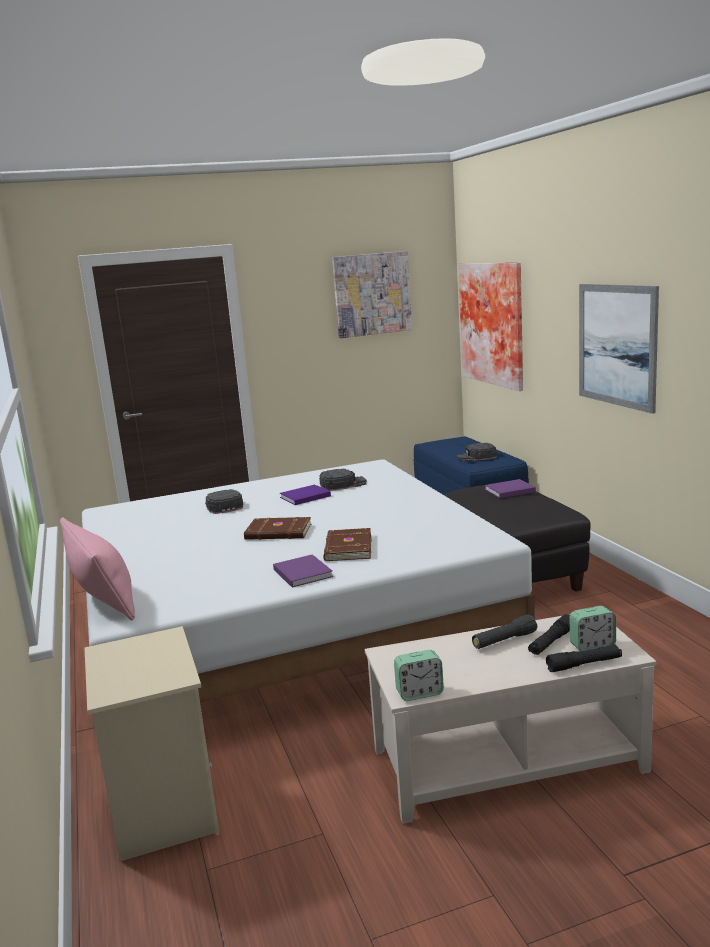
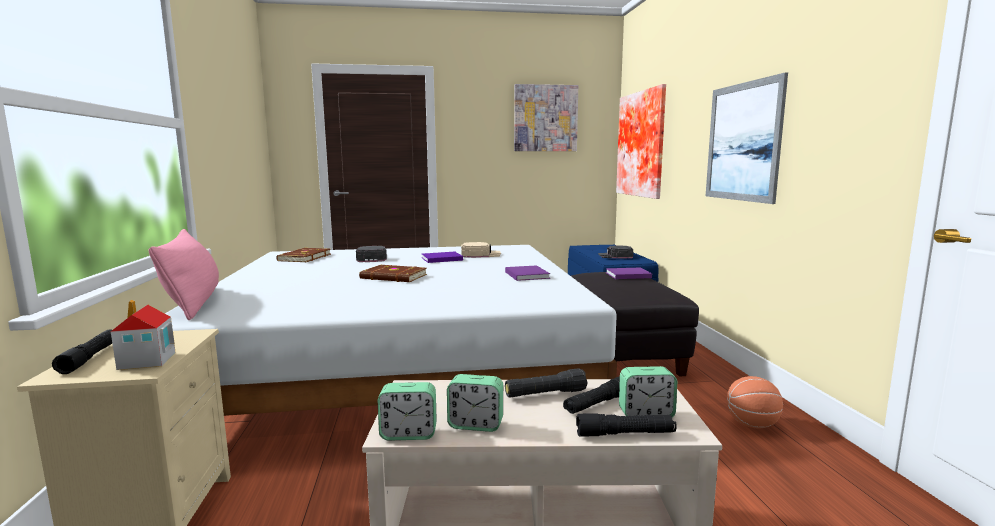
camera: 10 degrees right, 5 degrees down
purple book [273,554,333,587] -> purple book moved to [505,265,550,281]
black cap [319,468,367,491] -> beige cap [461,242,501,258]
brown book [324,528,371,561] -> brown book moved to [276,248,331,262]
none -> black flashlight [52,329,112,374]
none -> toy house [111,300,175,370]
none -> alarm clock [447,374,503,432]
none -> basketball [727,376,783,428]

